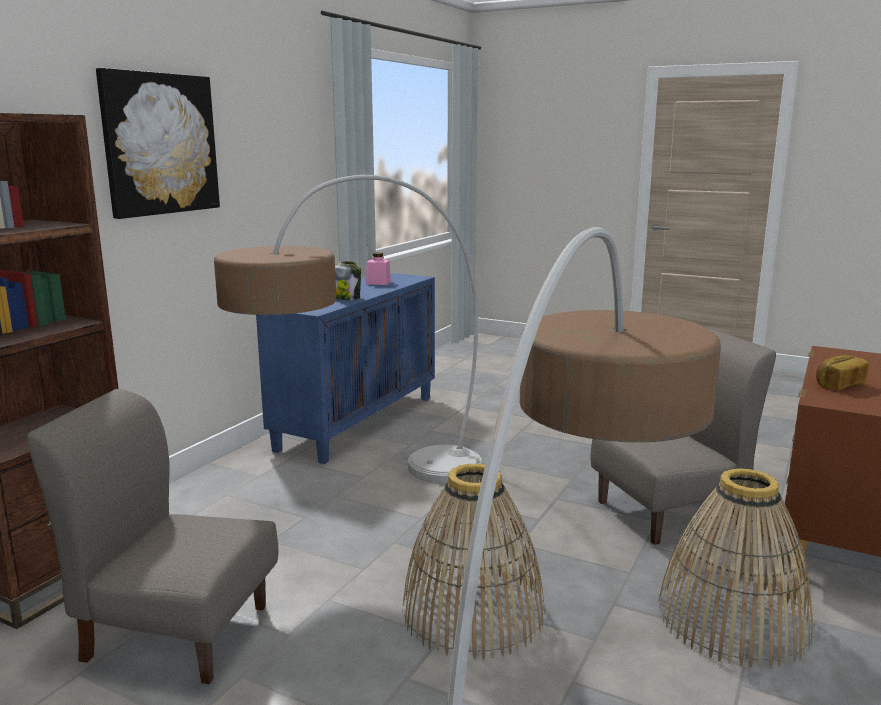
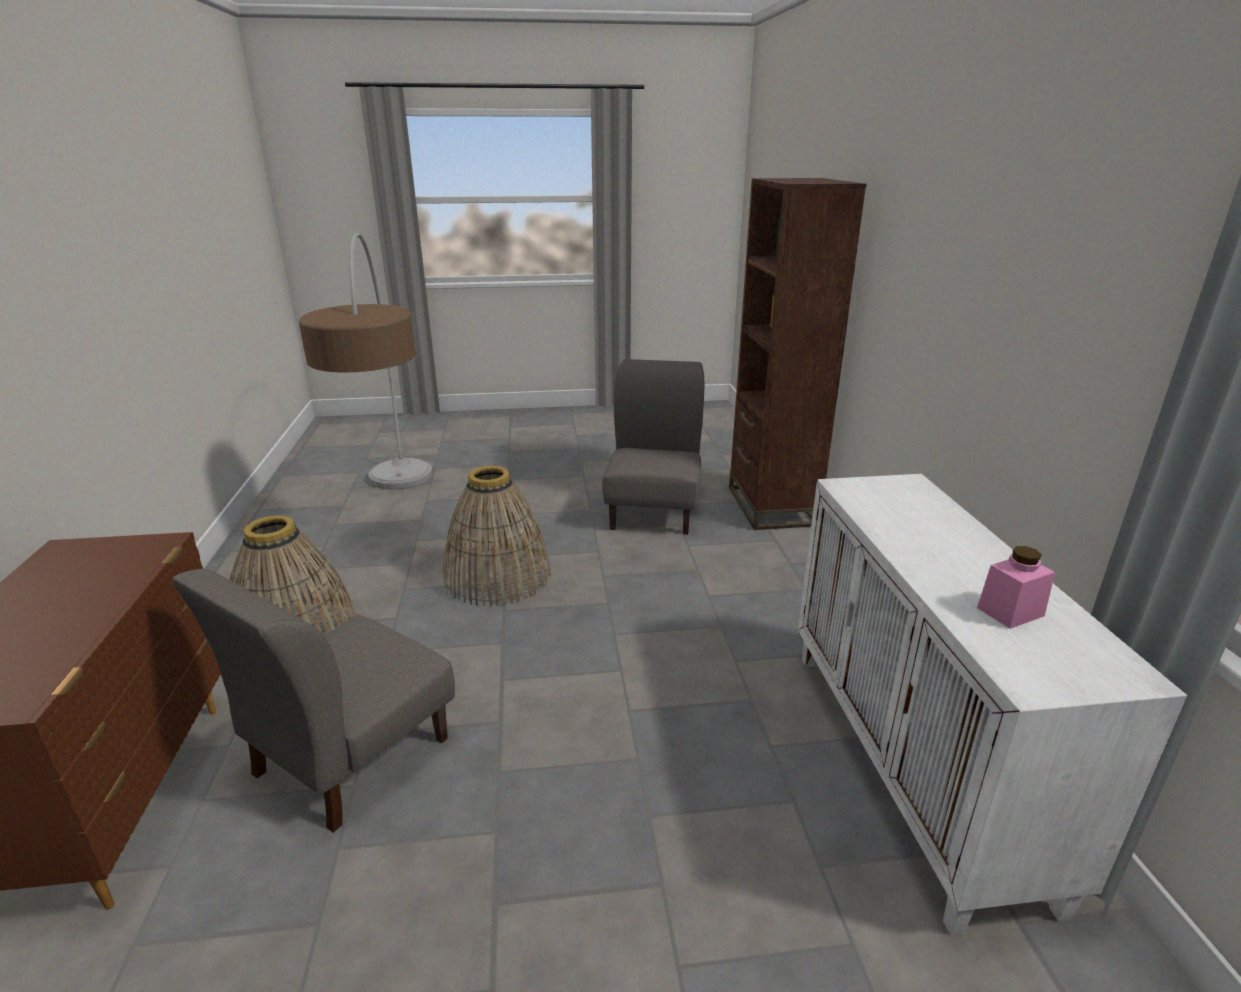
camera: 145 degrees right, 10 degrees up
grey chair [27,389,278,684] -> grey chair turned 60 degrees counterclockwise [602,359,704,534]
picture [96,68,220,219] -> none
floor lamp [214,175,482,483] -> none
blue cabinet [256,273,435,464] -> white cabinet [798,474,1187,935]
jar [335,261,361,300] -> none
bread [816,355,869,390] -> none

